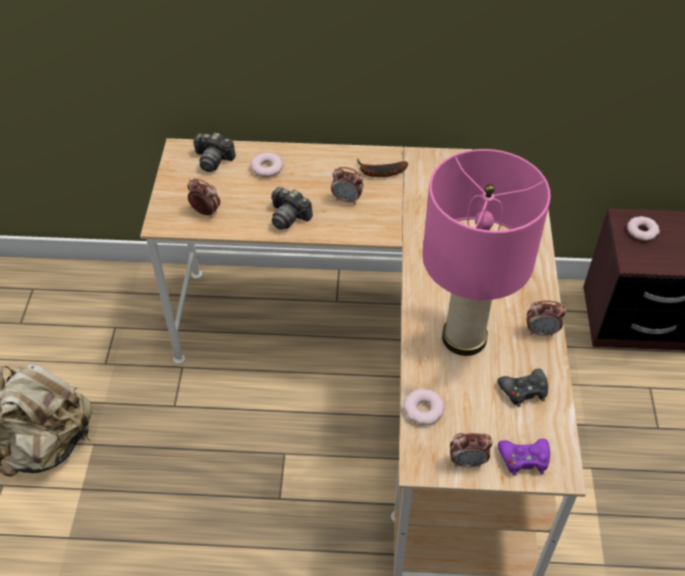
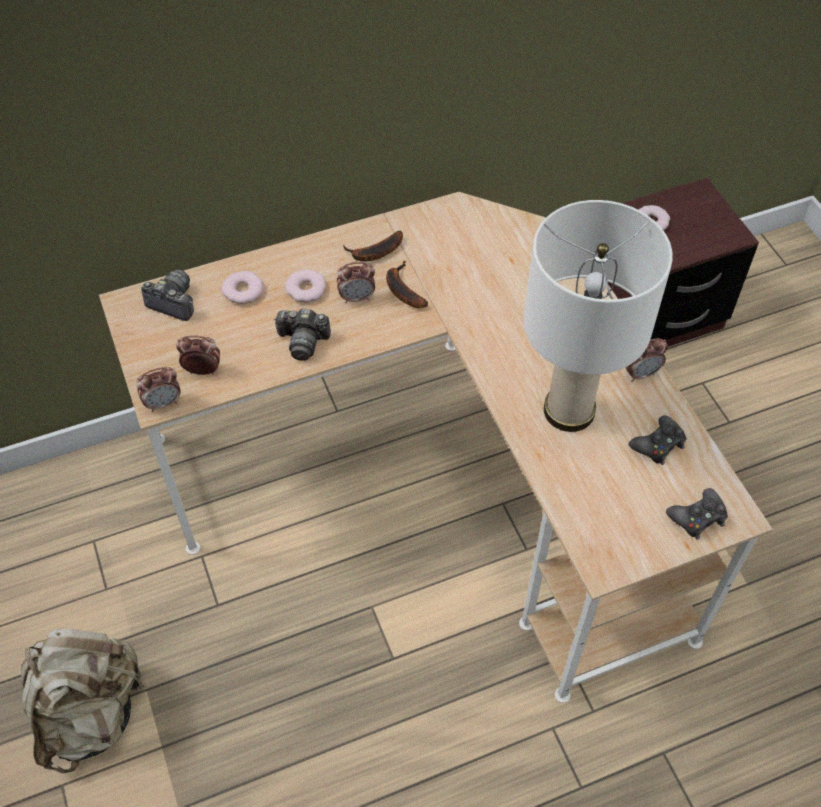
camera: 25 degrees left, 5 degrees up
camera [193,132,236,172] -> camera turned 150 degrees counterclockwise [141,270,194,321]
donut [403,389,445,425] -> donut moved to [285,269,326,302]
pink table lamp [422,149,551,356] -> white table lamp [523,200,673,432]
alarm clock [450,433,493,467] -> alarm clock moved to [136,367,181,412]
purple game controller [498,439,550,476] -> black game controller [666,488,728,540]
none -> banana [386,261,428,308]

